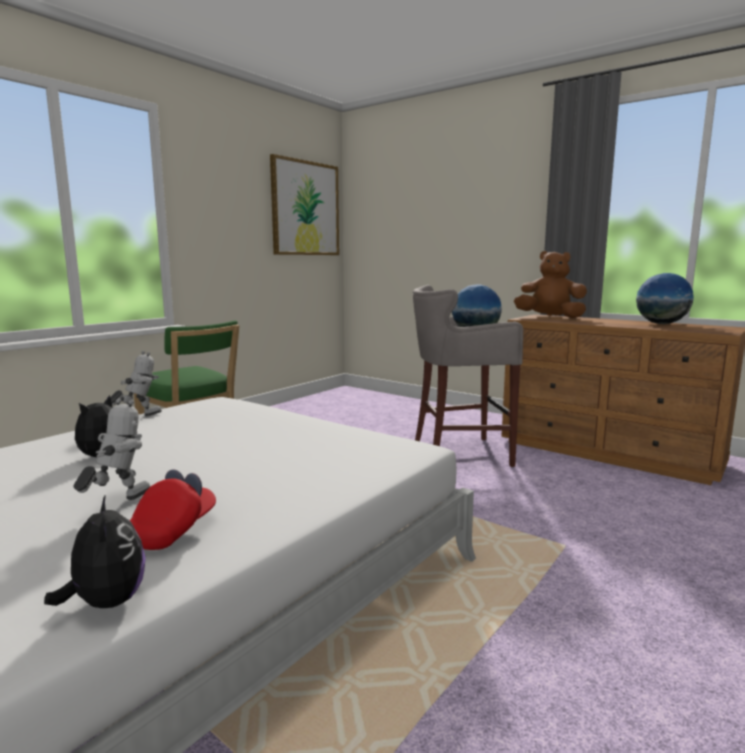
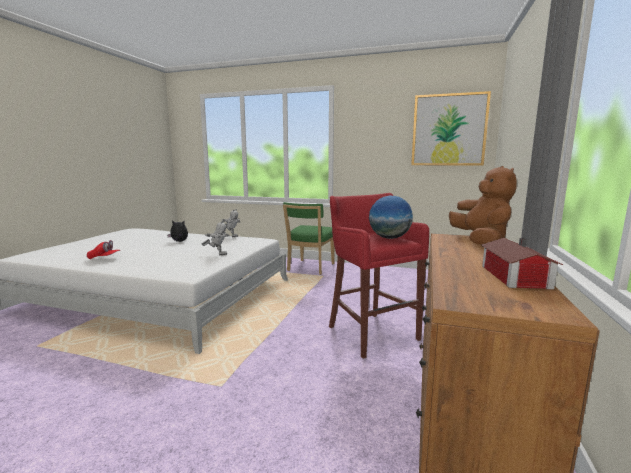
camera: 70 degrees right, 0 degrees up
plush toy [44,494,146,608] -> none
toy robot [74,398,151,500] -> toy robot moved to [202,221,230,255]
grey stool [413,285,523,467] -> red stool [329,193,429,359]
globe [636,273,694,324] -> toy house [481,238,563,289]

